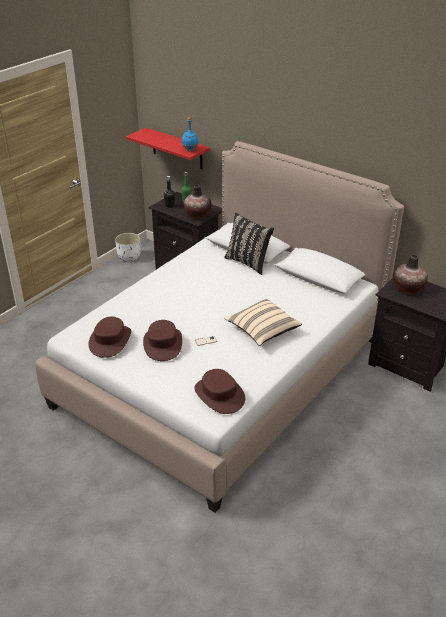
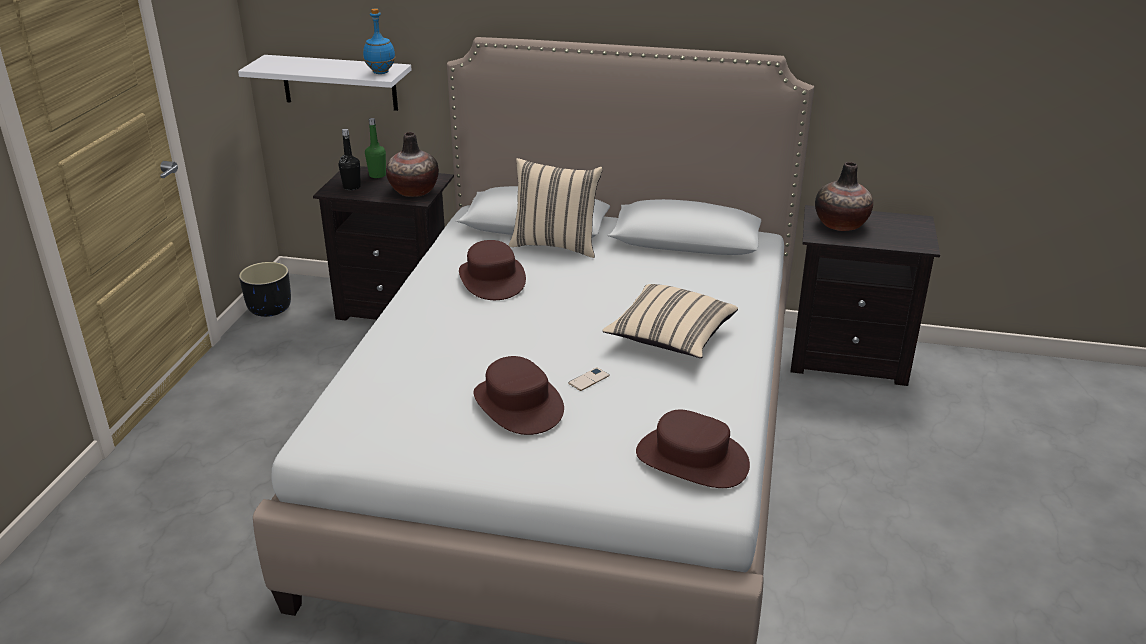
camera: 25 degrees left, 5 degrees down
brown hat [88,317,131,358] -> brown hat moved to [459,240,526,300]
white planter [115,233,141,262] -> black planter [239,262,291,317]
red shelf [126,128,210,169] -> white shelf [238,55,412,111]
black pillow [224,213,274,275] -> beige pillow [509,158,603,258]

